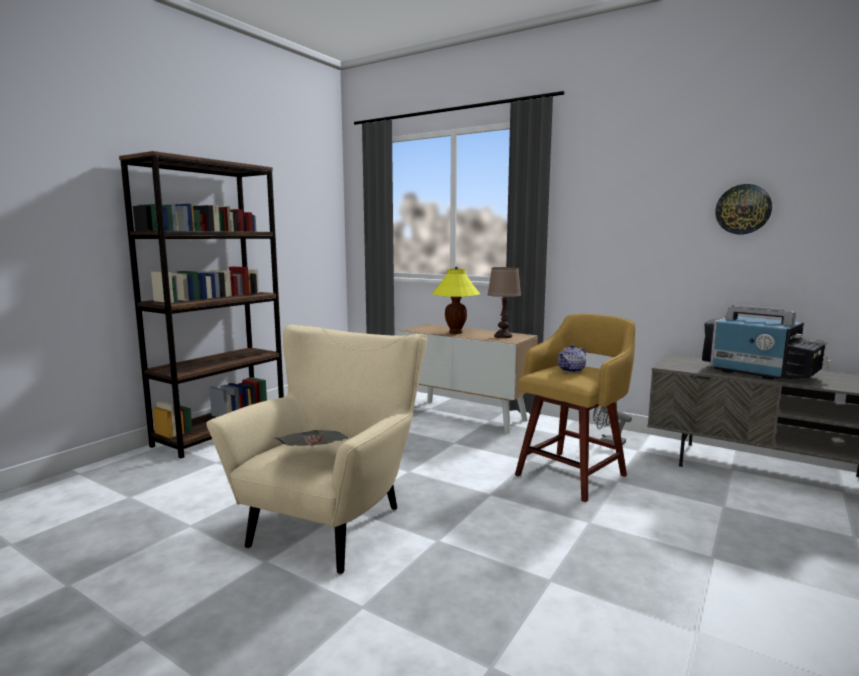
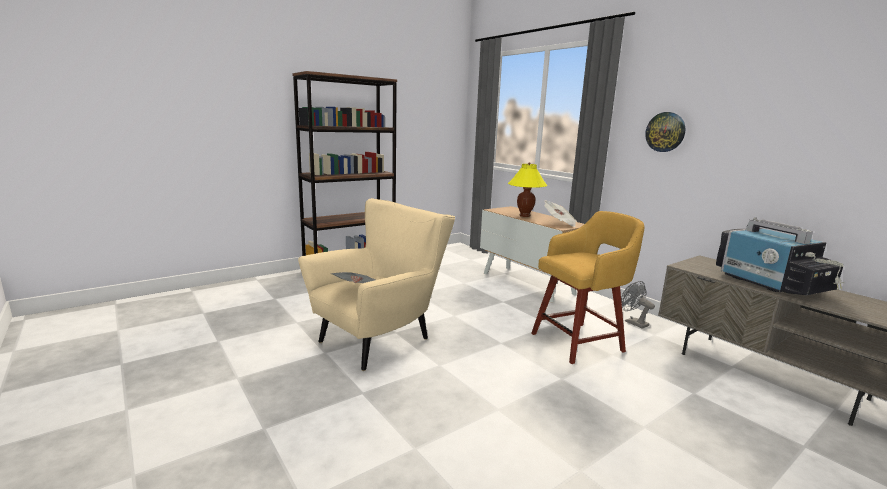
camera: 20 degrees right, 5 degrees up
brown table lamp [488,267,521,338] -> newspaper [544,200,577,227]
teapot [558,344,586,373] -> none
wall clock [715,184,772,234] -> wall clock moved to [645,112,685,152]

